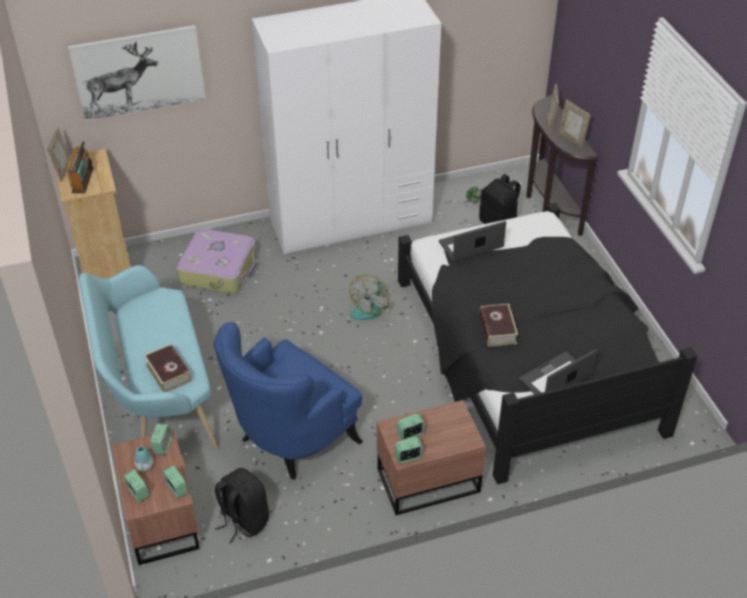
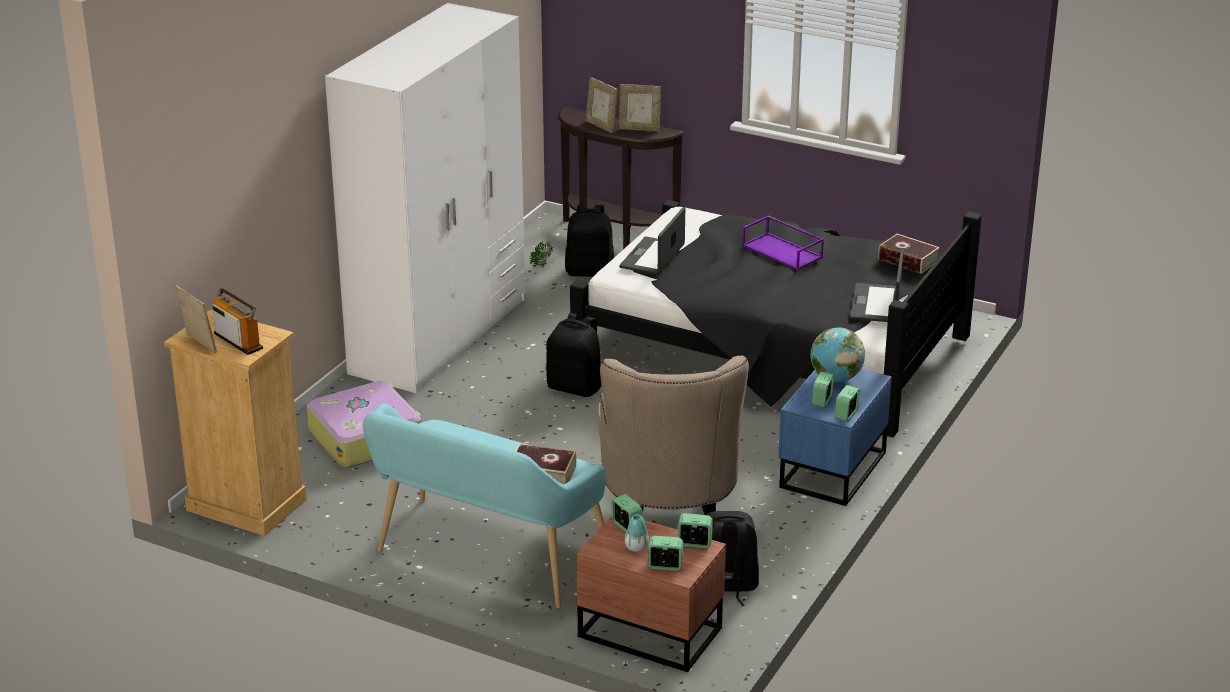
camera: 45 degrees left, 15 degrees down
picture [68,25,205,121] -> none
blue armchair [214,322,363,480] -> beige armchair [598,356,749,515]
fan [350,274,389,320] -> black backpack [546,313,602,397]
brown nightstand [377,400,486,515] -> blue nightstand [778,369,892,506]
book [480,304,518,347] -> book moved to [878,234,940,274]
none -> purple tray [742,215,824,270]
none -> globe [811,327,865,382]

